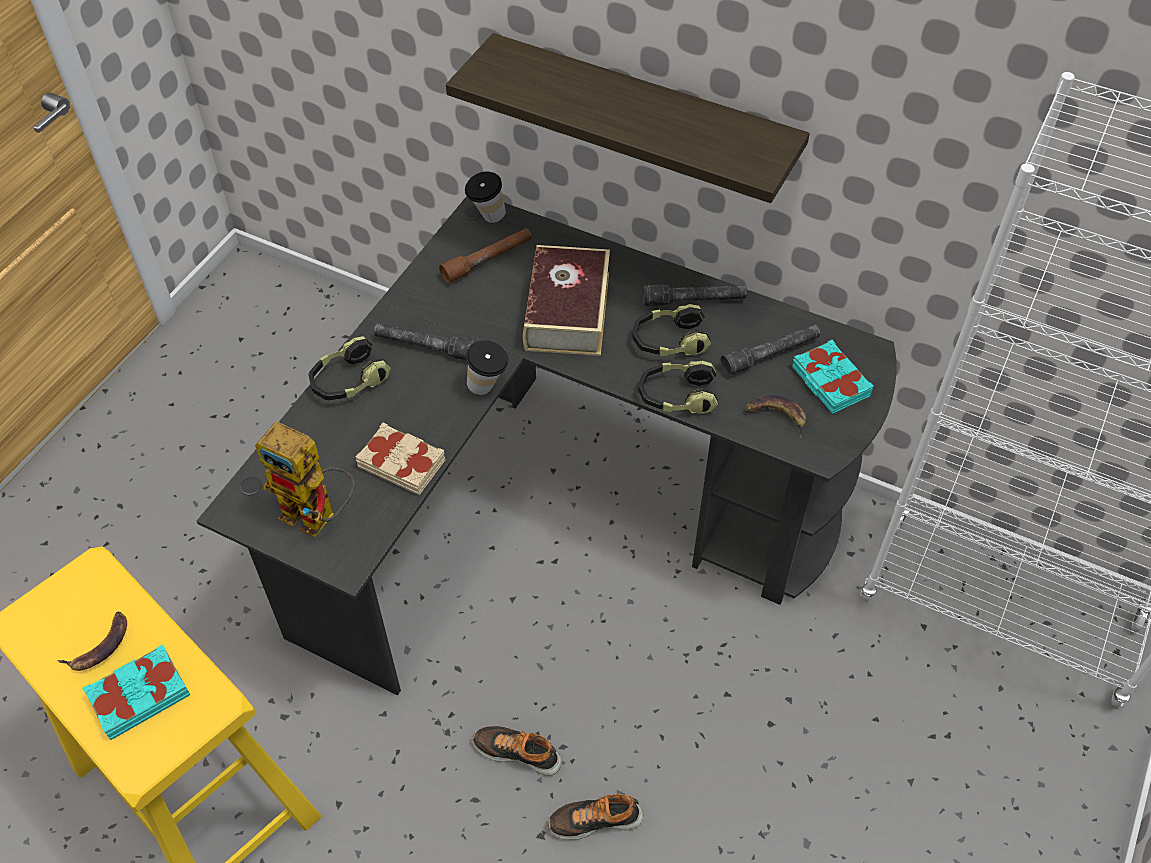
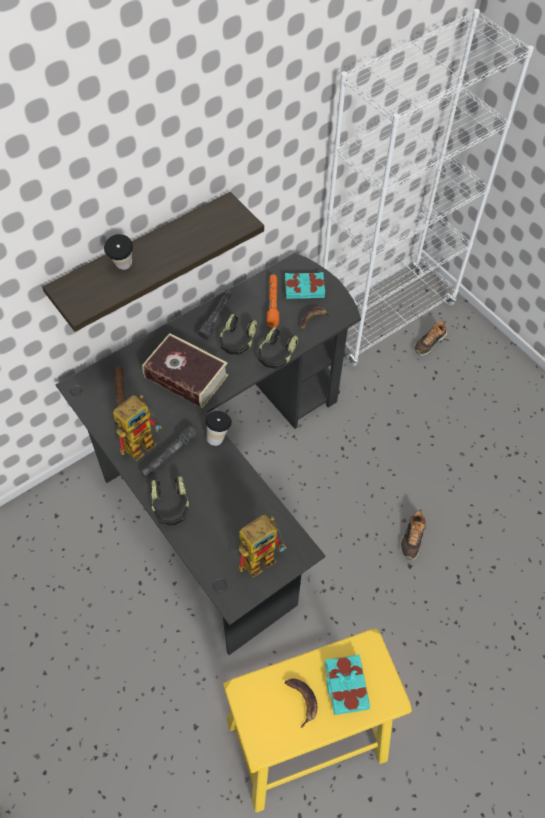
camera: 65 degrees left, 5 degrees up
beige book [355,423,445,495] -> none
cup [465,172,506,223] -> cup moved to [104,234,133,270]
shoe [472,726,562,776] -> shoe moved to [415,321,448,355]
grey flashlight [720,325,820,376] -> orange flashlight [267,274,279,328]
none -> toy robot [113,395,162,461]

